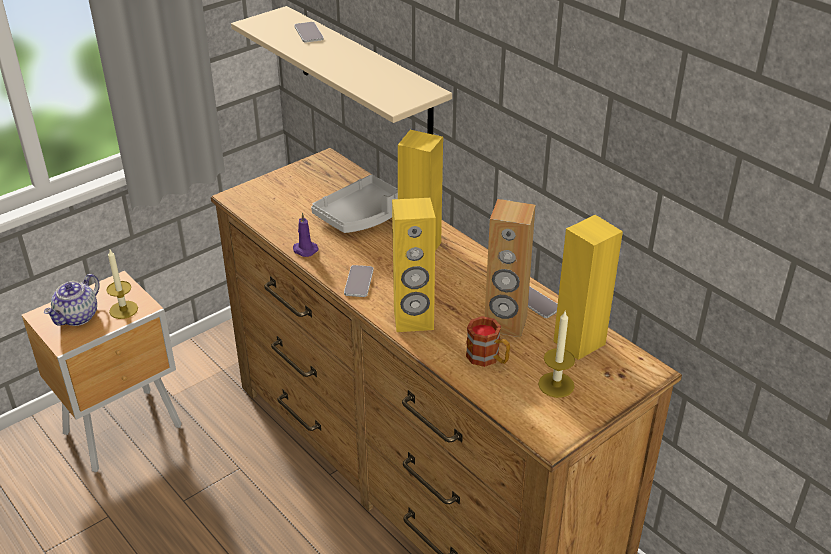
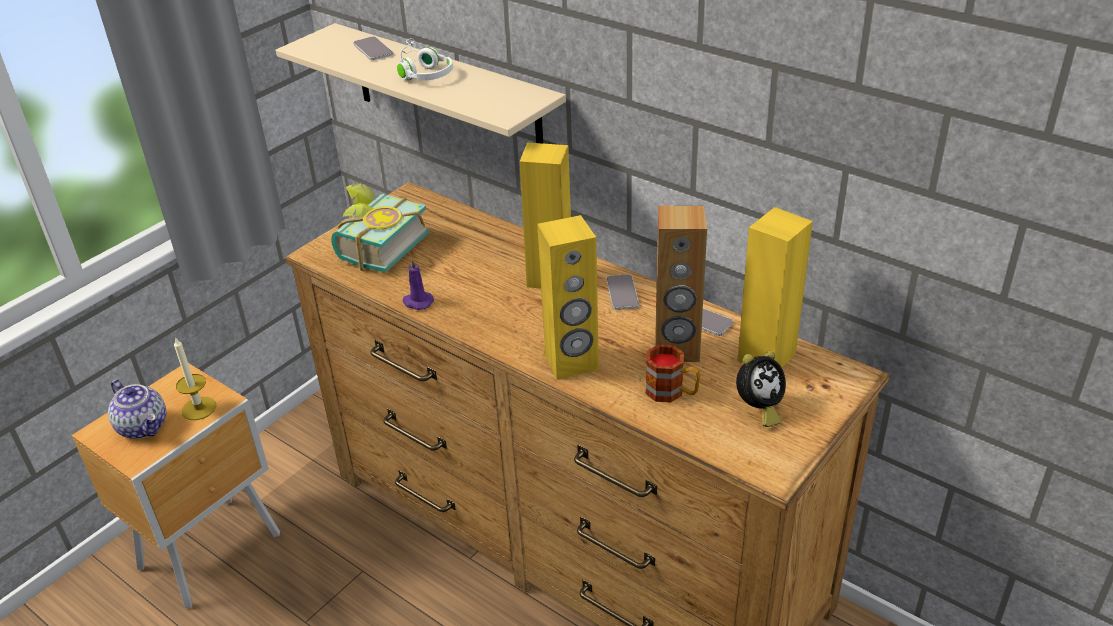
camera: 10 degrees left, 0 degrees up
teapot [44,274,100,326] -> teapot turned 60 degrees counterclockwise [108,379,166,439]
grey tray [311,174,398,233] -> none
phone [344,265,373,297] -> phone moved to [606,274,639,310]
candle [538,311,575,398] -> alarm clock [736,351,786,427]
none -> book [331,184,429,272]
none -> white headphones [397,38,453,80]

